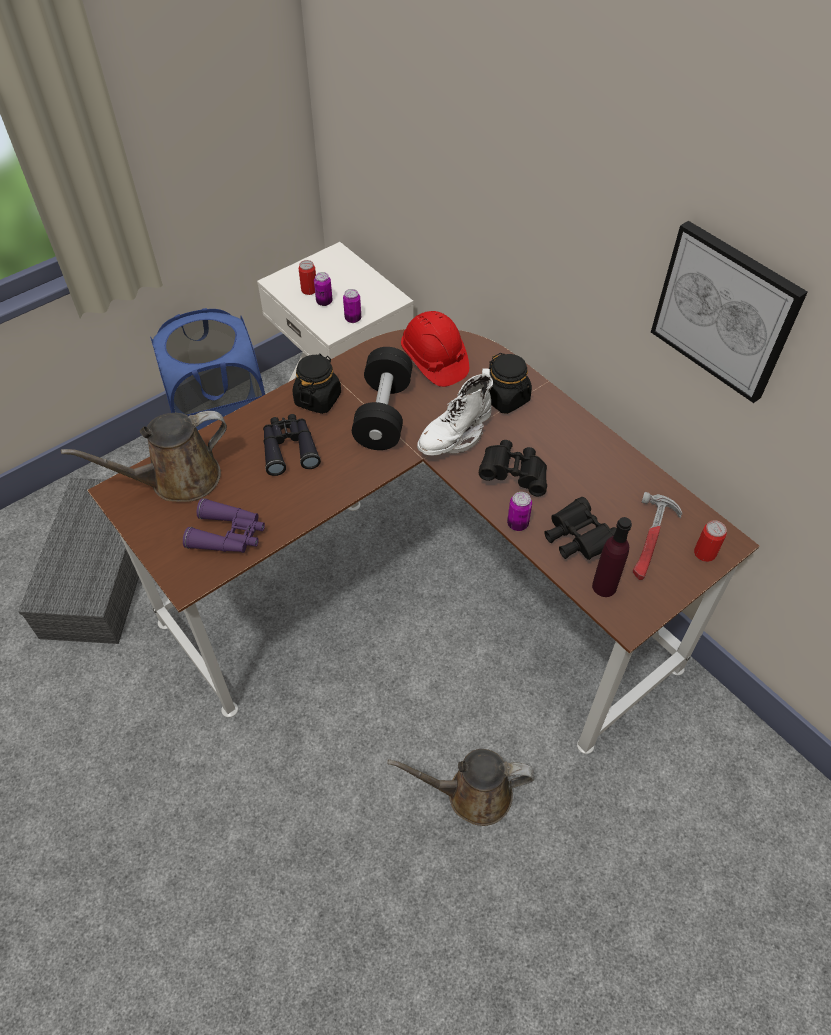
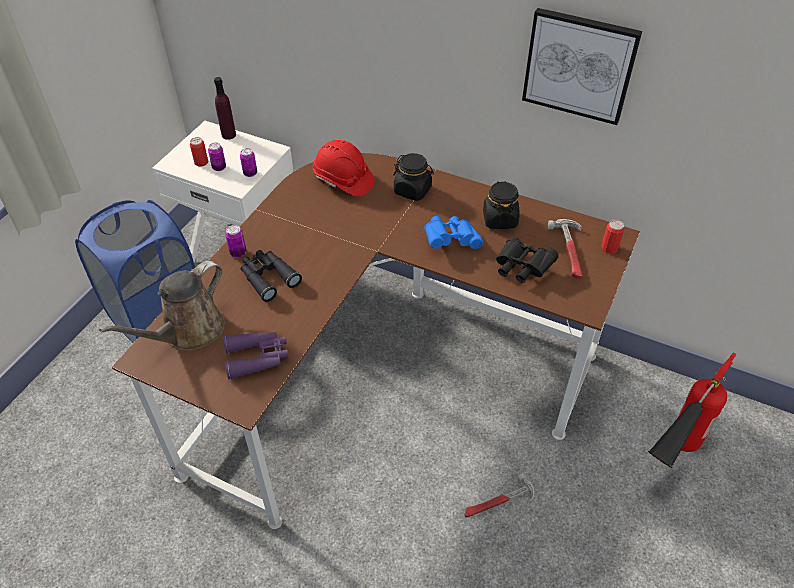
camera: 25 degrees left, 5 degrees down
grey storage box [18,478,139,644] -> none
black jar [293,353,341,414] -> black jar moved to [483,181,520,229]
black dumbbell [352,347,412,450] -> none
brown watering can [388,749,534,826] -> hammer [465,473,535,518]
white boot [417,369,493,455] -> none
black binoculars [479,440,547,497] -> blue binoculars [424,216,483,249]
can [507,492,532,531] -> can moved to [225,225,246,257]
purple bottle [592,517,632,597] -> purple bottle moved to [214,77,236,140]
none -> fire extinguisher [648,352,737,468]

